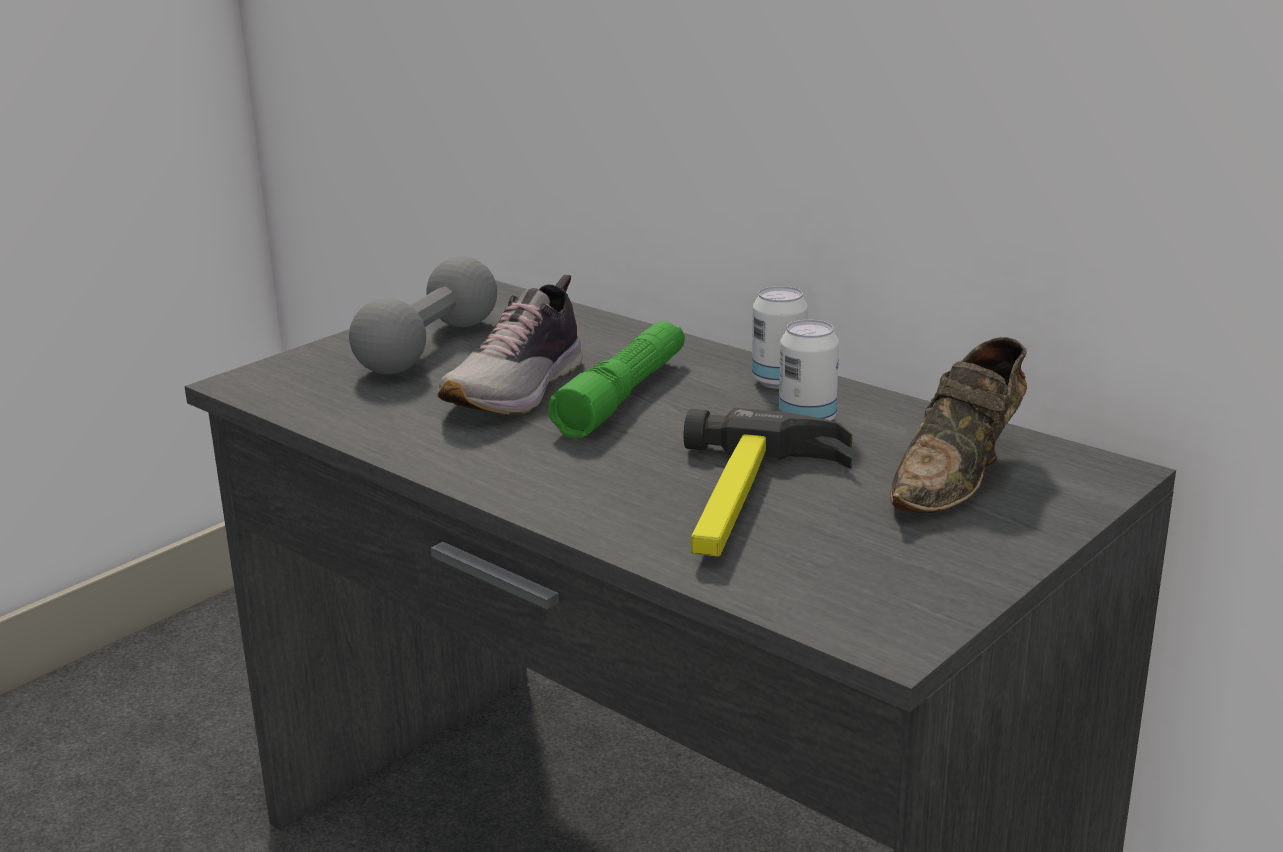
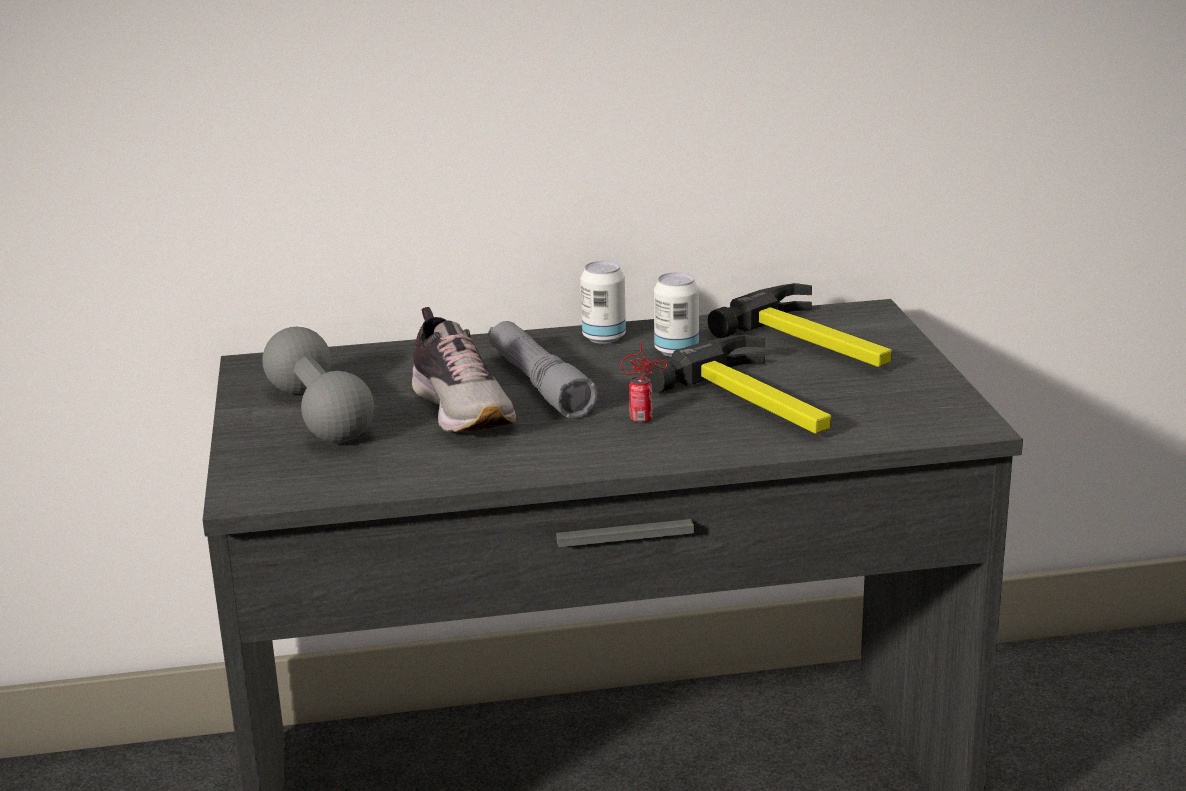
camera: 50 degrees left, 0 degrees up
green flashlight [548,321,685,438] -> grey flashlight [488,321,598,419]
brown shoe [890,337,1027,513] -> hammer [708,283,892,367]
none -> can [621,342,668,423]

